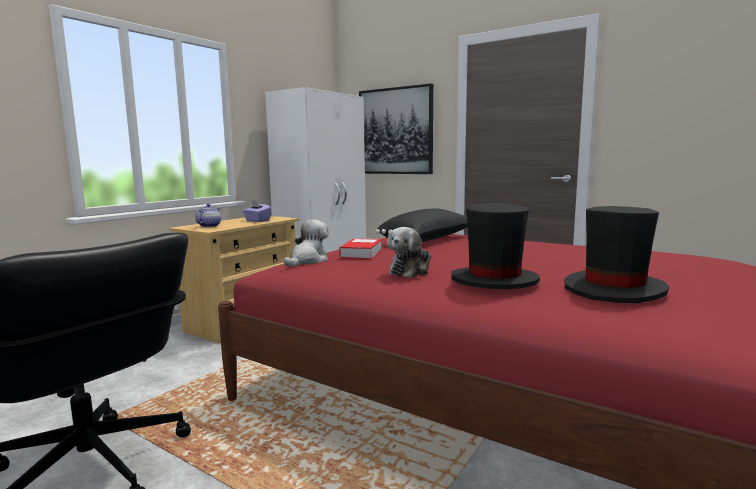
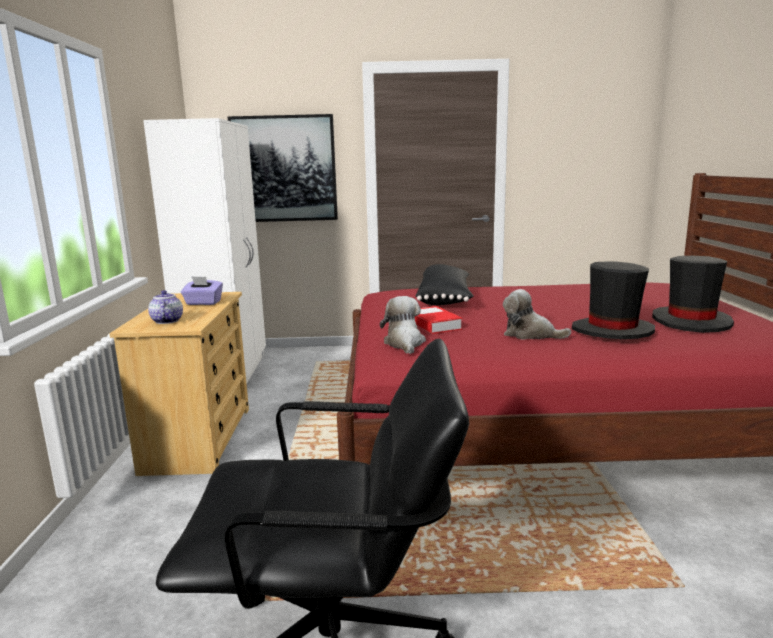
camera: 35 degrees left, 5 degrees up
plush toy [387,227,431,278] -> plush toy turned 120 degrees clockwise [503,289,571,339]

